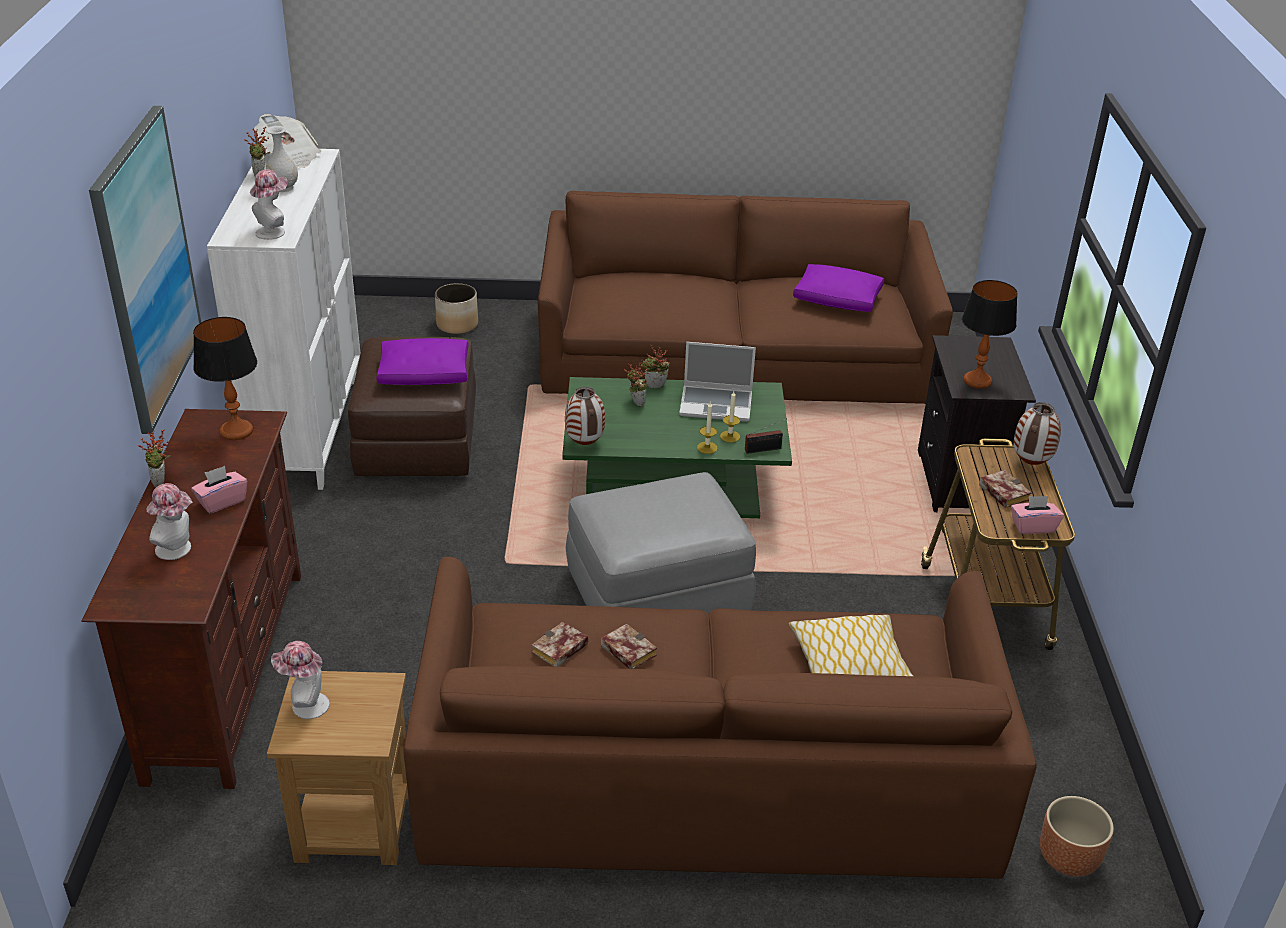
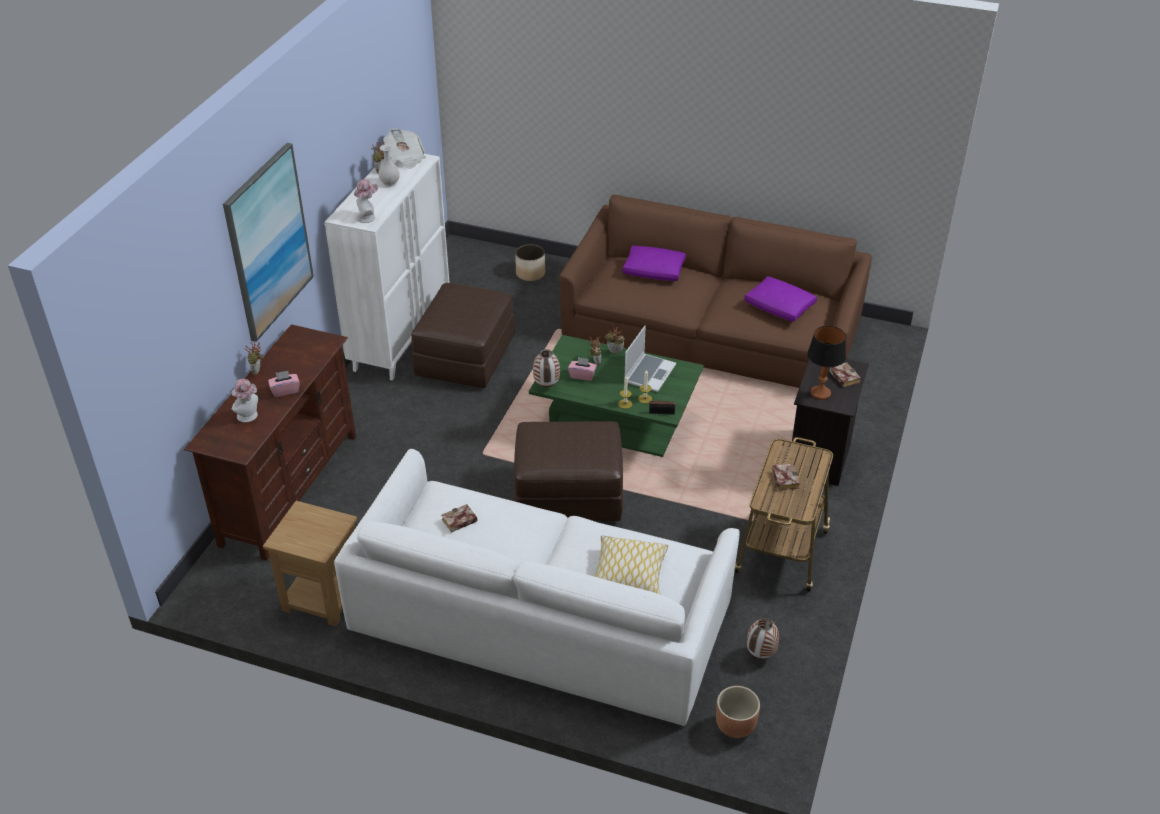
camera: 20 degrees right, 5 degrees up
table lamp [193,317,257,440] -> none
hat [271,641,330,719] -> none
purple pillow [376,338,469,385] -> purple pillow moved to [622,246,686,281]
brown sofa [404,557,1037,879] -> white sofa [334,449,740,726]
grey ottoman [566,472,756,614] -> brown ottoman [514,421,623,521]
book [601,624,657,669] -> book moved to [829,362,861,387]
laptop [679,342,756,422] -> laptop turned 90 degrees counterclockwise [624,326,676,392]
pink tissue box [1011,496,1064,534] -> pink tissue box moved to [568,357,597,381]
vase [1014,402,1061,465] -> vase moved to [747,618,779,659]

